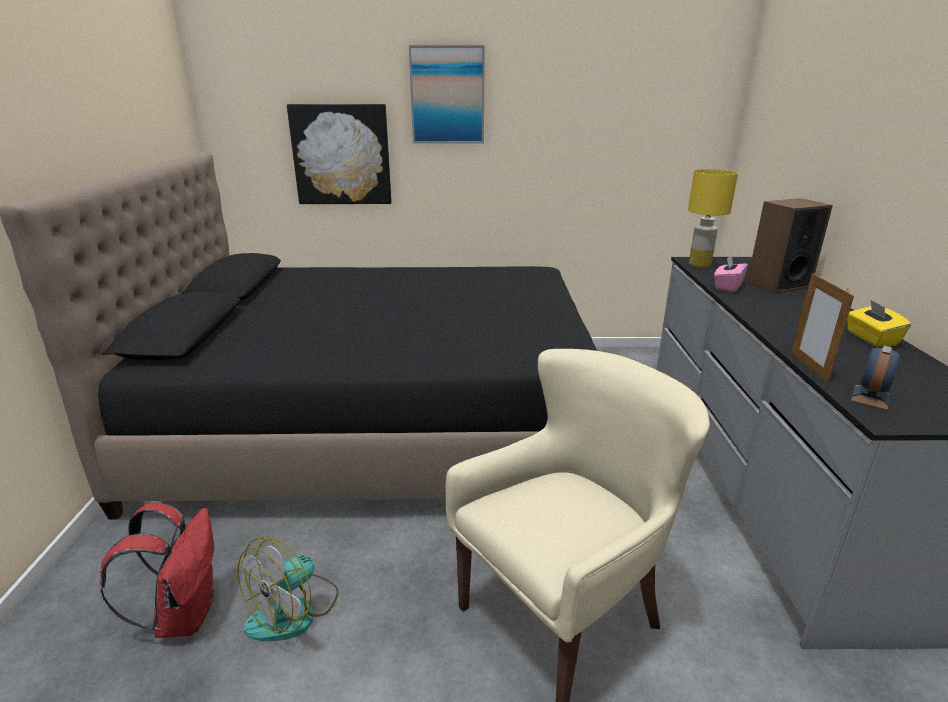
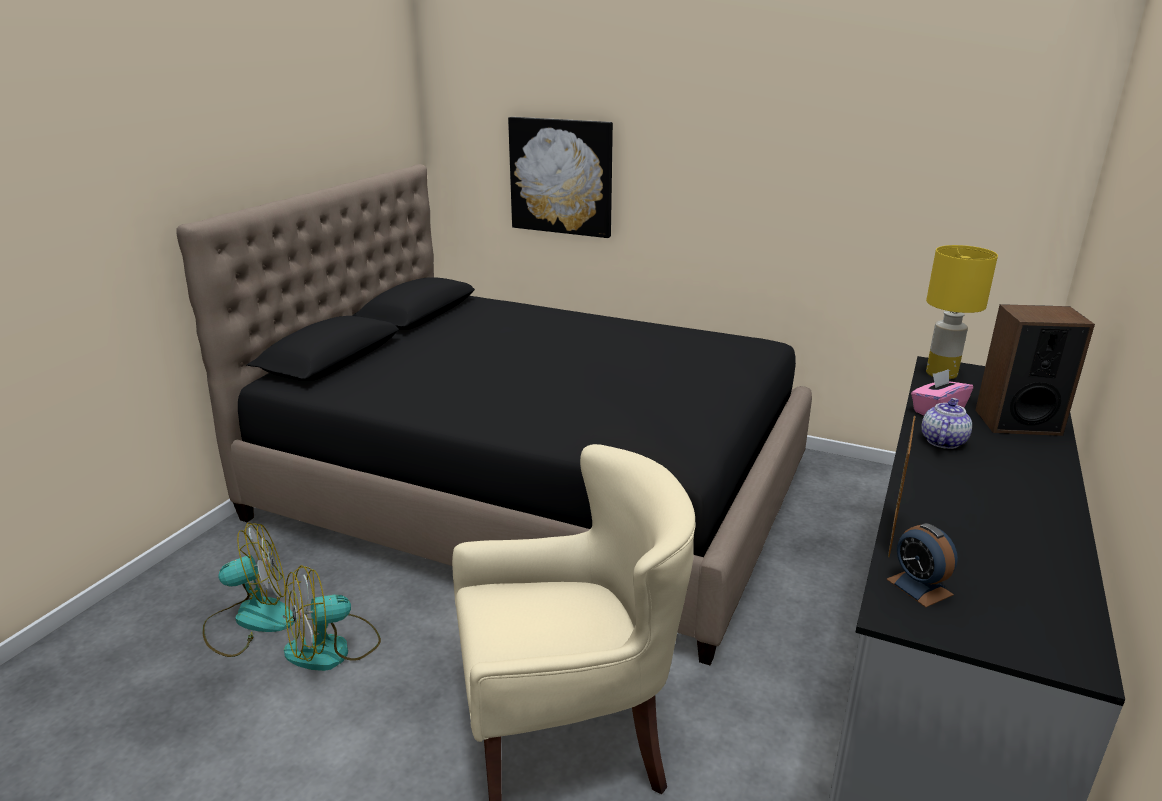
camera: 25 degrees right, 0 degrees up
red backpack [100,502,214,638] -> fan [202,523,294,657]
picture [409,45,485,144] -> none
yellow tissue box [847,300,911,347] -> none
alarm clock [851,345,900,410] -> alarm clock turned 90 degrees clockwise [886,523,958,607]
none -> teapot [921,398,972,449]

